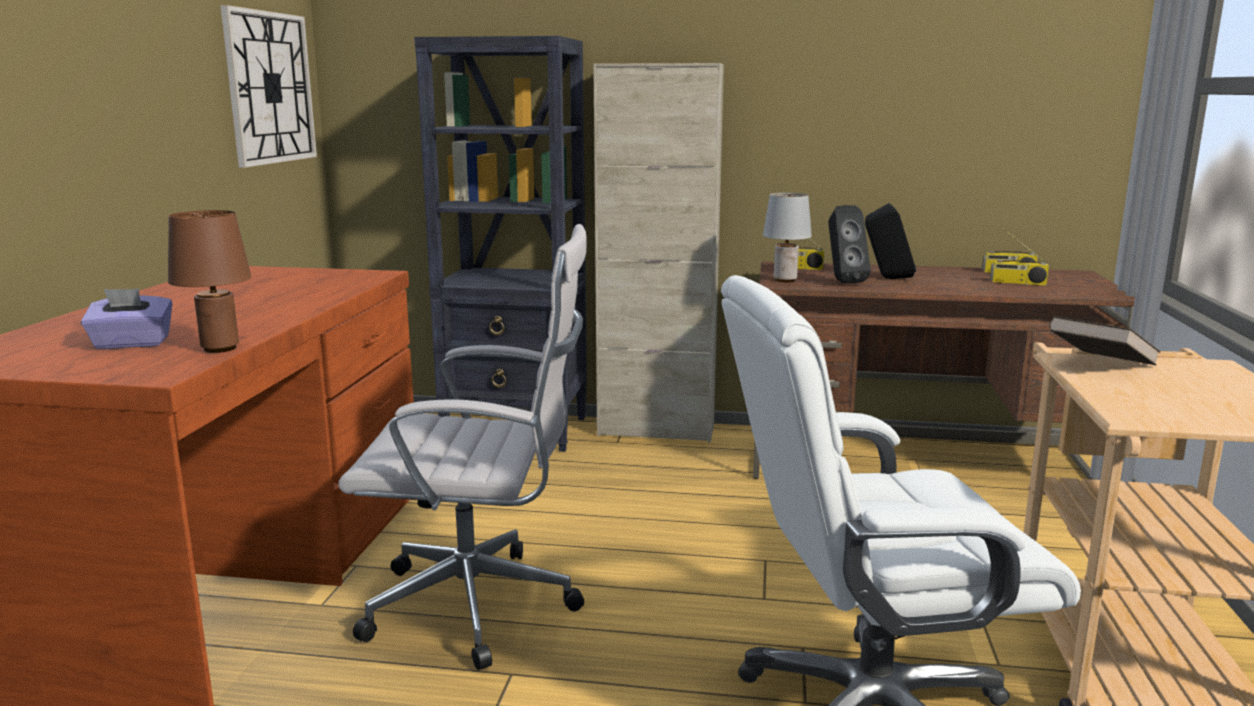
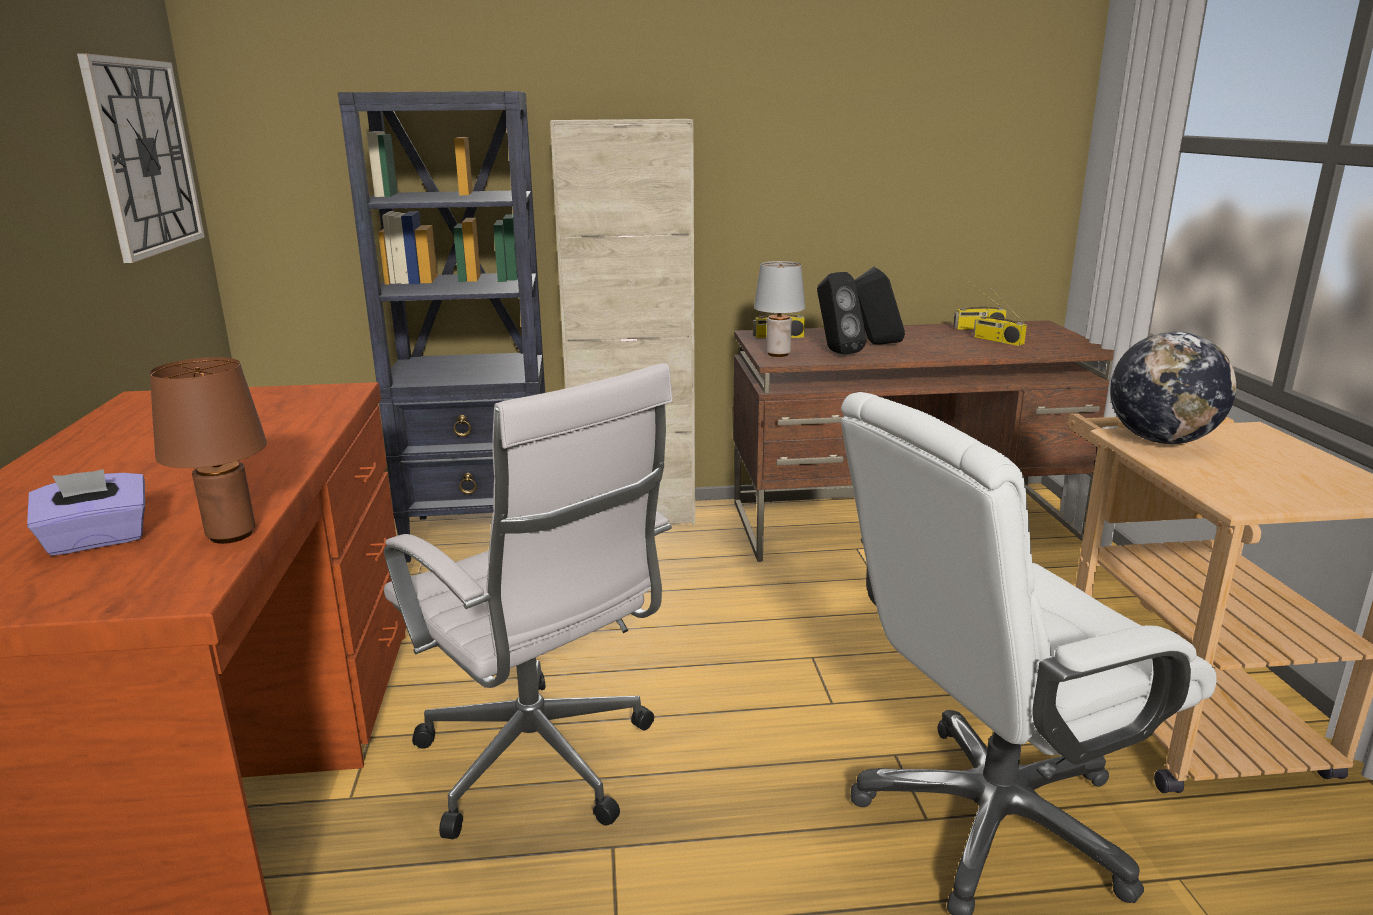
camera: 15 degrees left, 5 degrees up
white office chair [338,224,587,670] -> white office chair turned 60 degrees clockwise [384,363,673,839]
radio [990,231,1049,285] -> radio turned 45 degrees clockwise [973,288,1027,346]
brown book [1049,316,1161,365] -> globe [1110,332,1236,444]

